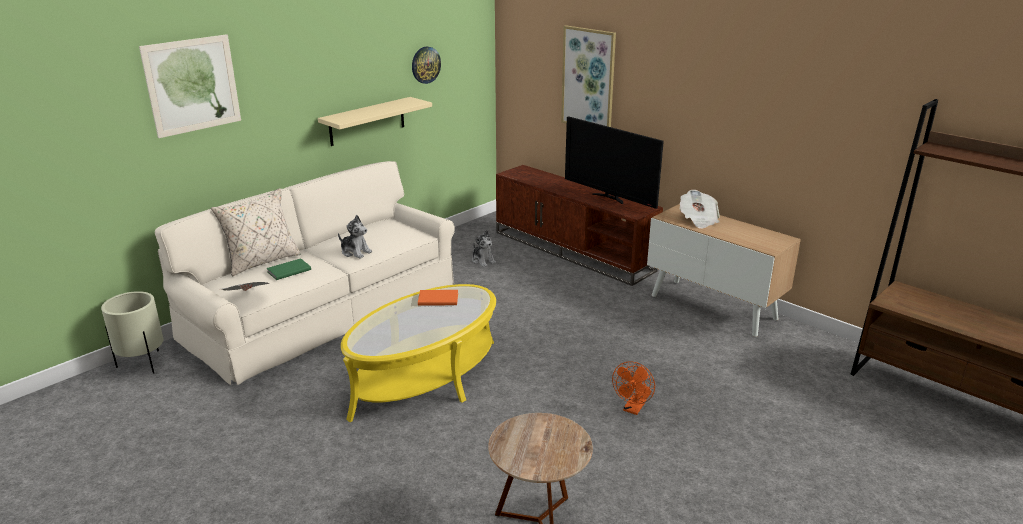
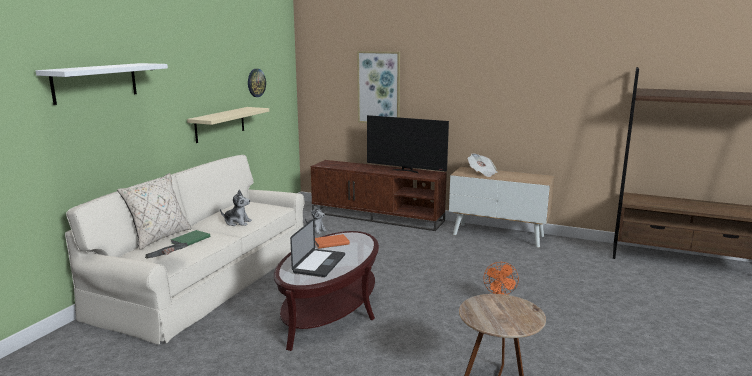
camera: 20 degrees left, 10 degrees down
beige planter [101,291,163,374] -> none
picture [139,34,241,138] -> white shelf [36,63,168,105]
yellow coffee table [341,284,496,422] -> brown coffee table [274,231,379,351]
none -> laptop [290,218,345,277]

